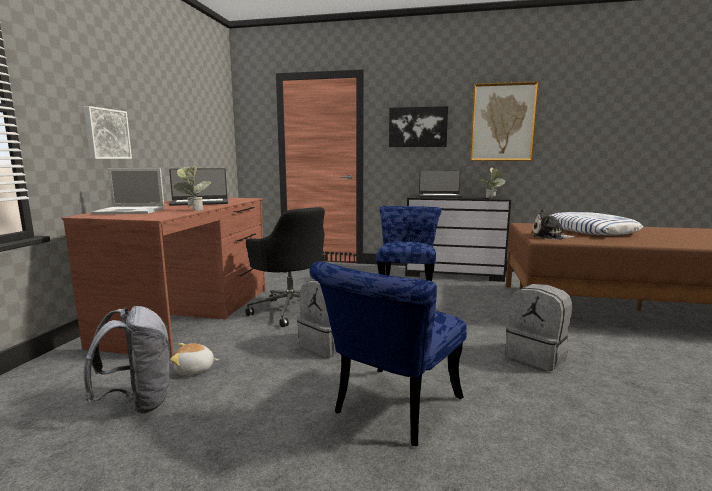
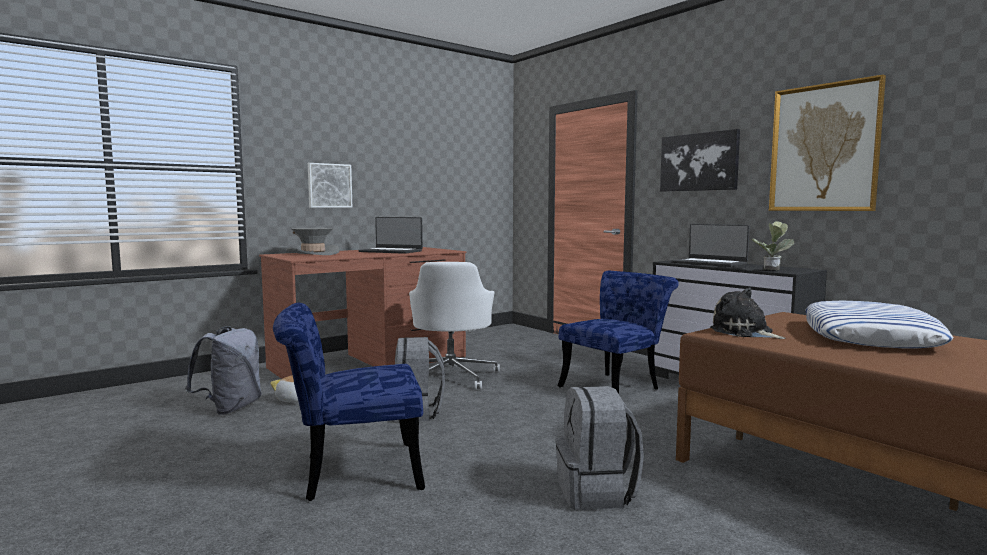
camera: 40 degrees right, 5 degrees down
laptop [91,168,164,214] -> grey hat [286,228,340,255]
potted plant [174,165,211,211] -> none
black office chair [246,207,325,327] -> white office chair [409,262,500,390]

